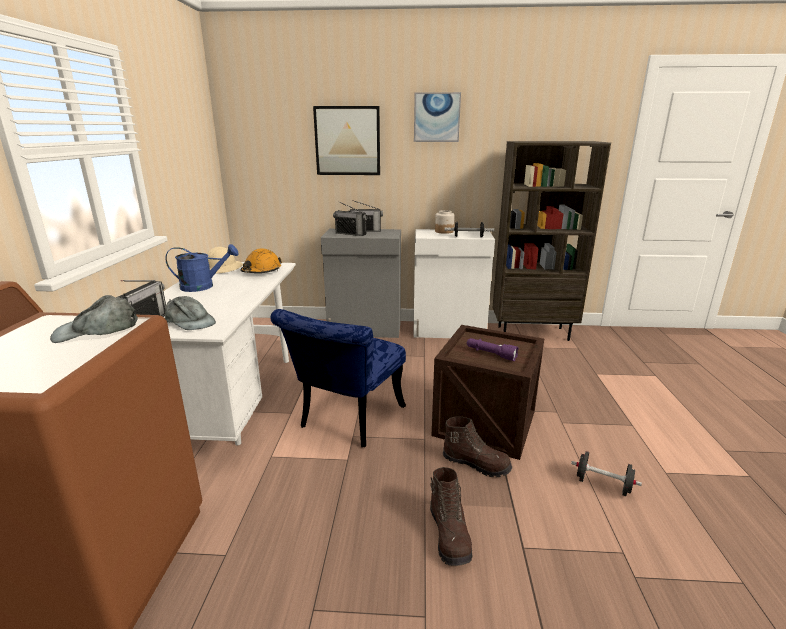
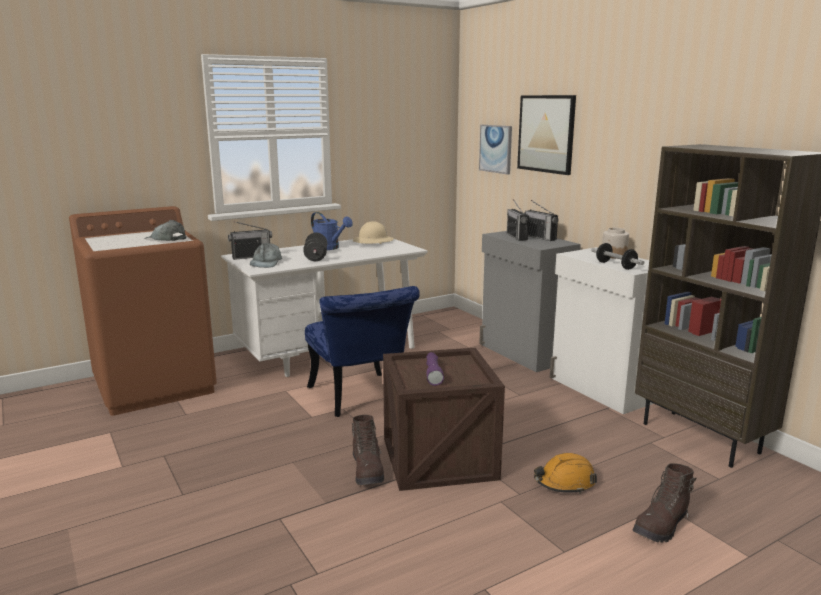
camera: 55 degrees right, 5 degrees down
orange hard hat [240,248,282,273] -> orange hard hat moved to [534,453,597,494]
blue chair [270,309,406,447] -> blue chair turned 105 degrees counterclockwise [305,286,420,417]
picture [414,92,461,142] -> picture moved to [479,125,512,175]
brown boot [430,467,472,566] -> brown boot moved to [633,463,696,543]
black dumbbell [571,451,642,496] -> black dumbbell moved to [303,233,327,261]

